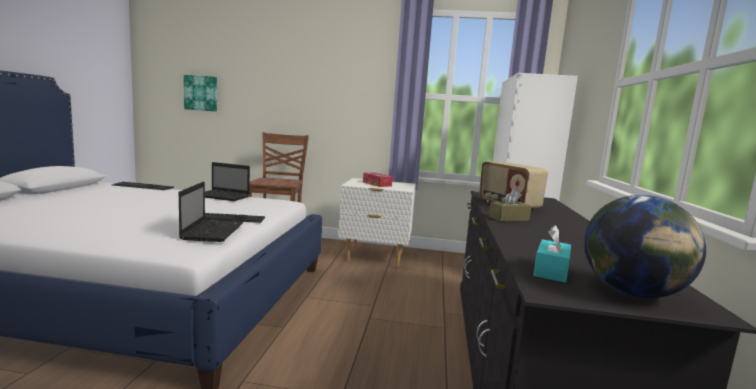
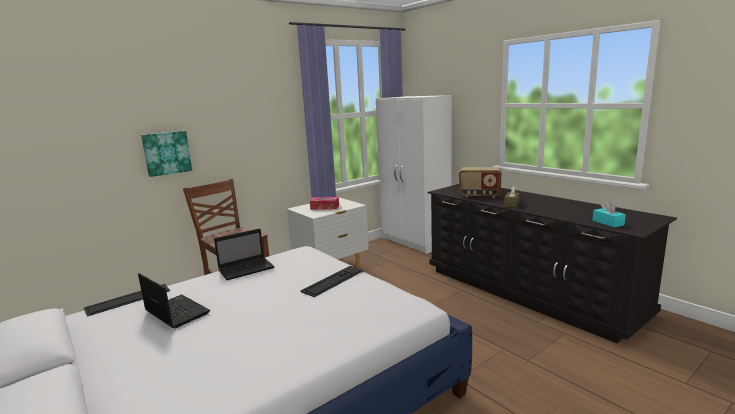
camera: 45 degrees left, 5 degrees up
laptop [179,182,243,242] -> laptop moved to [138,273,210,328]
picture [184,75,217,112] -> picture moved to [141,131,192,177]
globe [584,195,706,298] -> none

